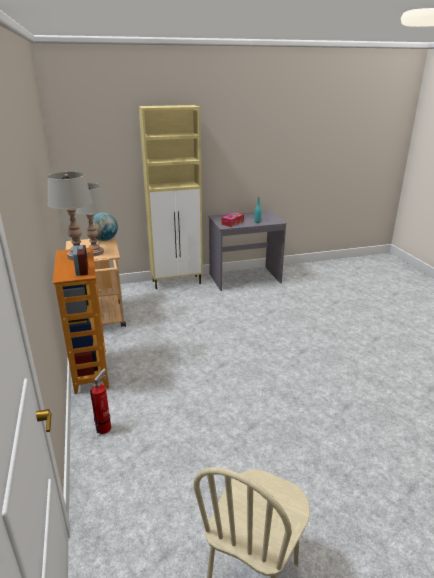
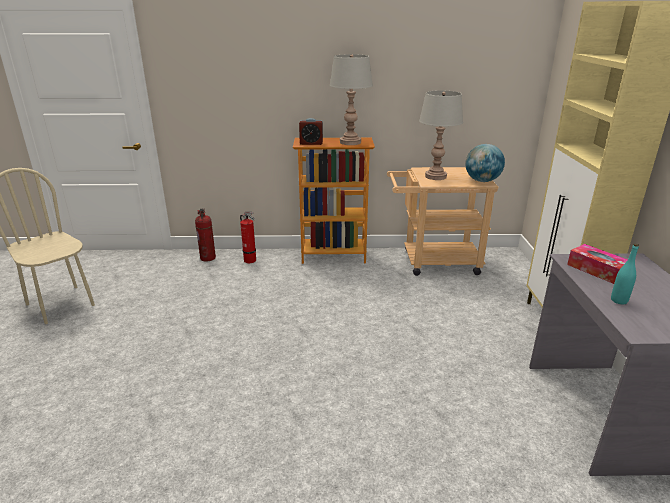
camera: 105 degrees right, 0 degrees up
none -> fire extinguisher [195,208,216,262]

